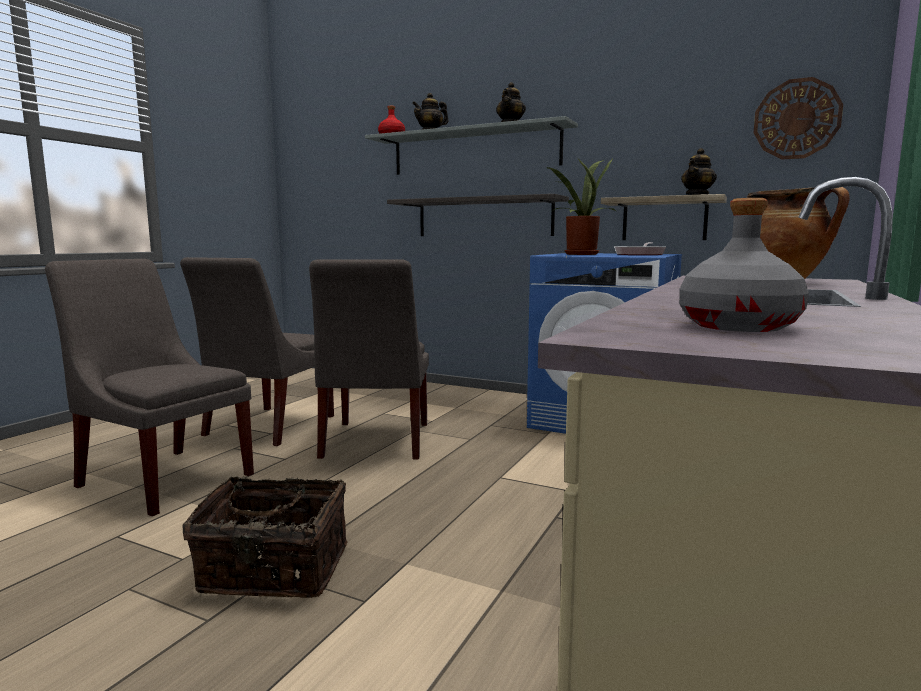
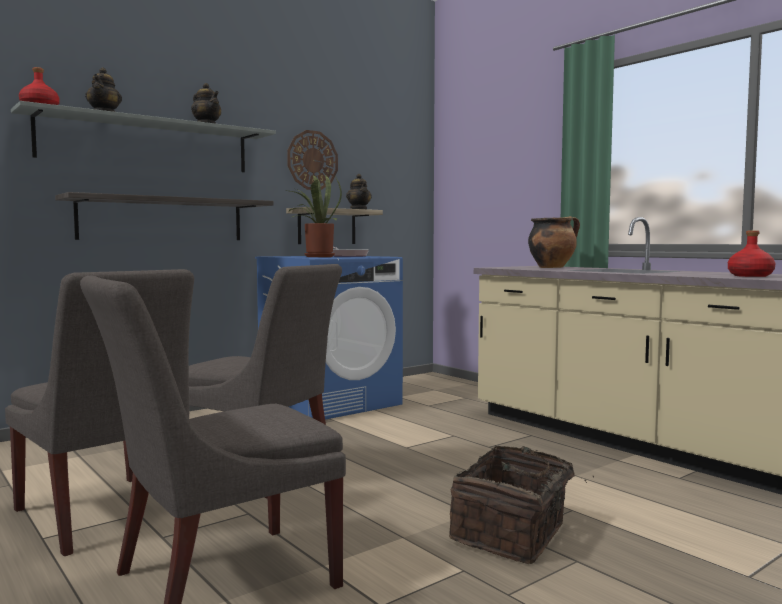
camera: 65 degrees left, 5 degrees down
grey bottle [679,198,809,332] -> red bottle [728,230,775,277]
wall clock [754,77,843,159] -> wall clock moved to [287,130,338,190]

